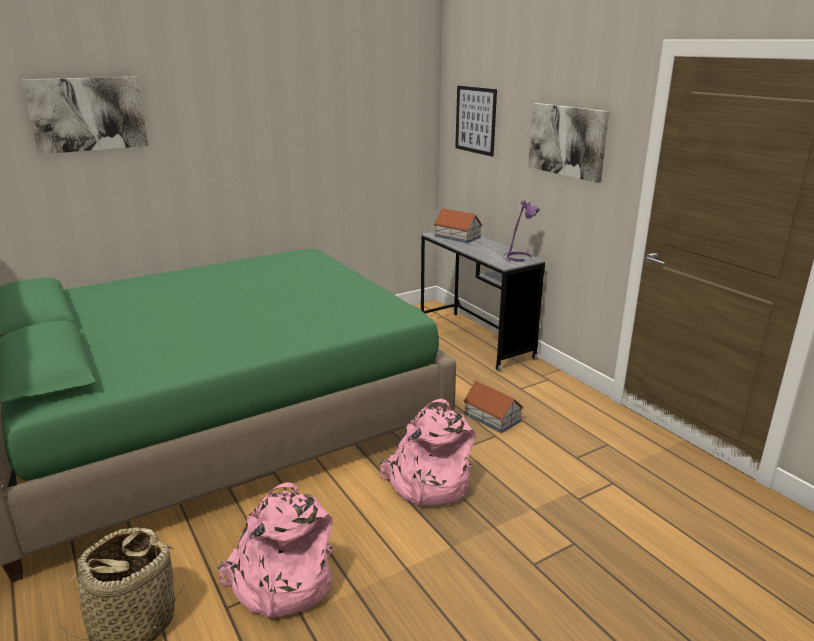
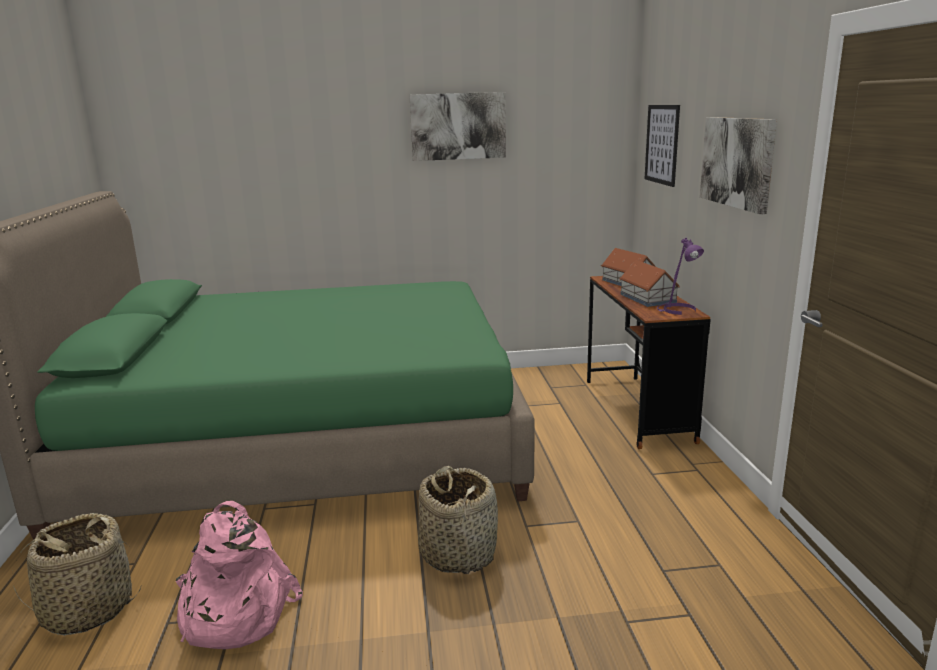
camera: 25 degrees right, 5 degrees down
picture [22,76,149,154] -> picture moved to [410,92,506,161]
pink backpack [380,399,475,506] -> basket [418,466,498,574]
grey desk [421,232,545,371] -> brown desk [587,276,711,449]
toy house [463,381,524,433] -> toy house moved to [619,260,680,307]

